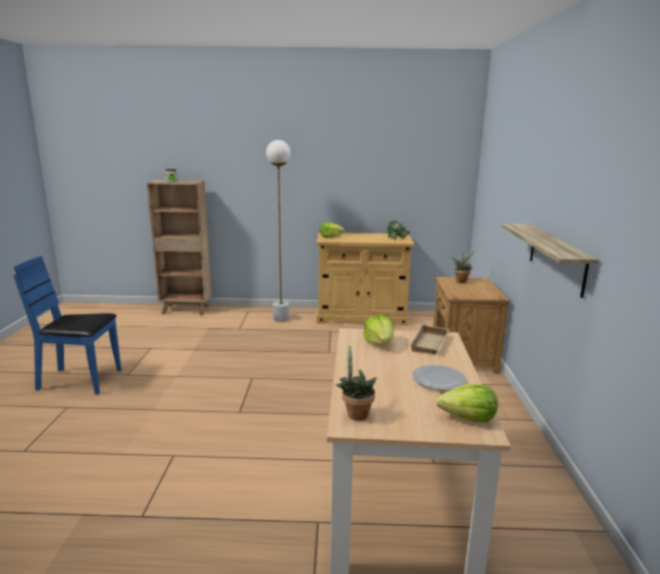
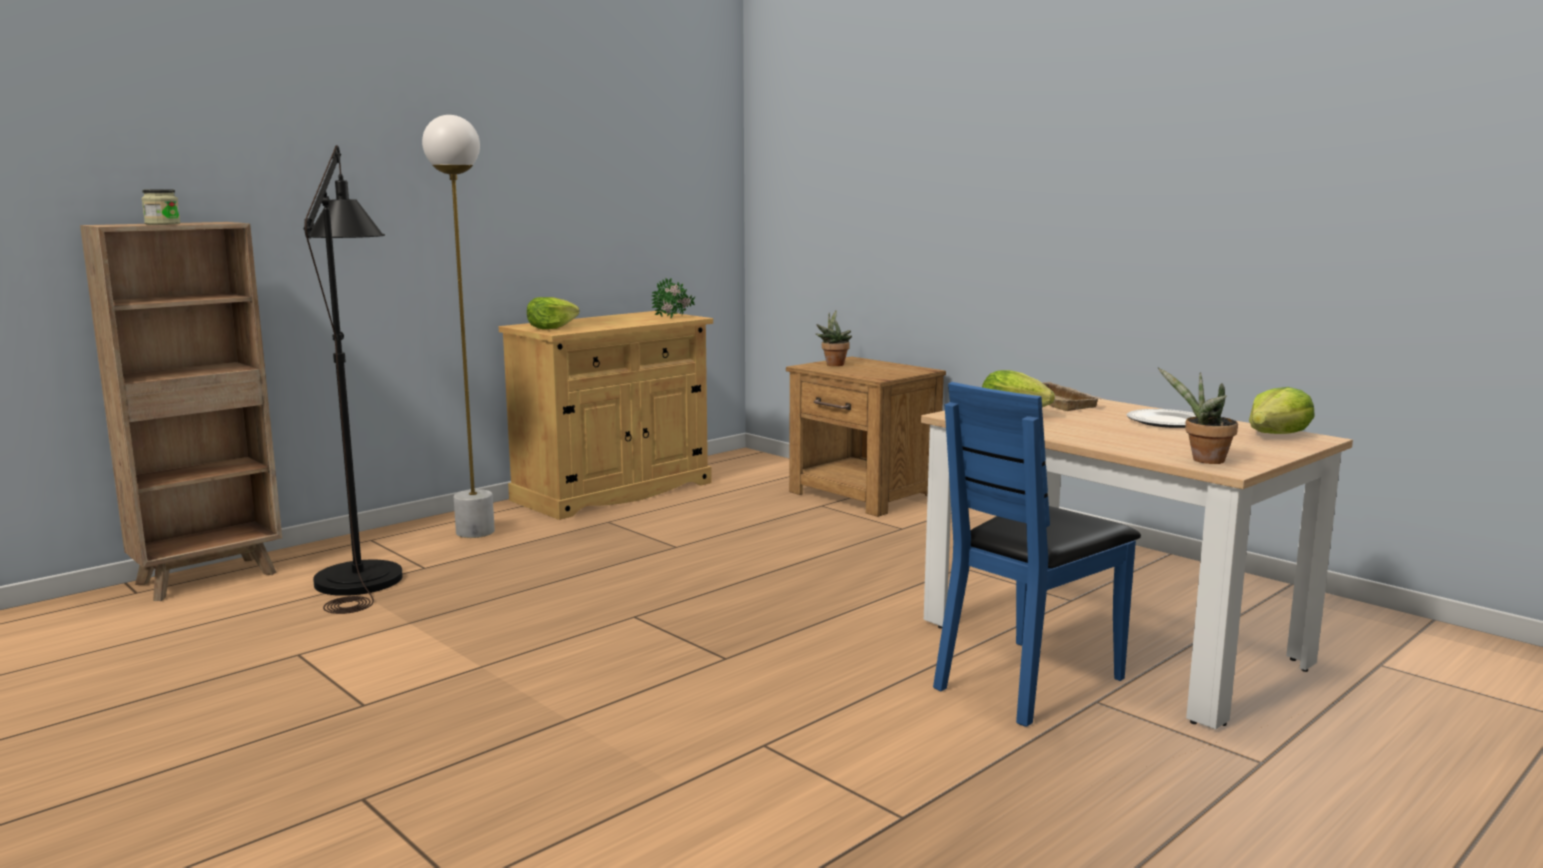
camera: 45 degrees left, 5 degrees down
blue chair [13,256,121,394] -> blue chair moved to [933,382,1141,727]
shelf [502,224,599,298] -> none
none -> black floor lamp [303,145,403,614]

